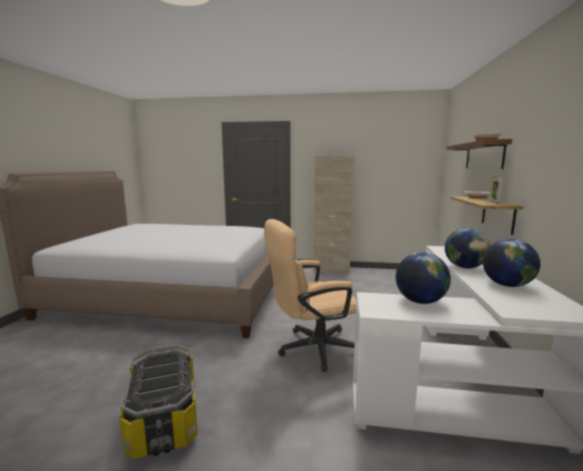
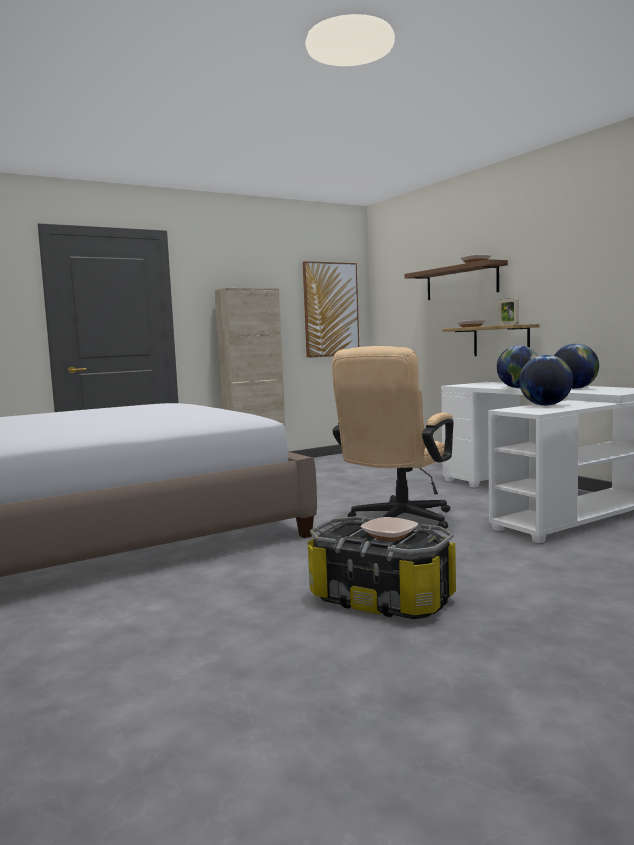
camera: 40 degrees left, 5 degrees down
none -> picture [303,261,359,358]
none -> bowl [360,517,418,541]

